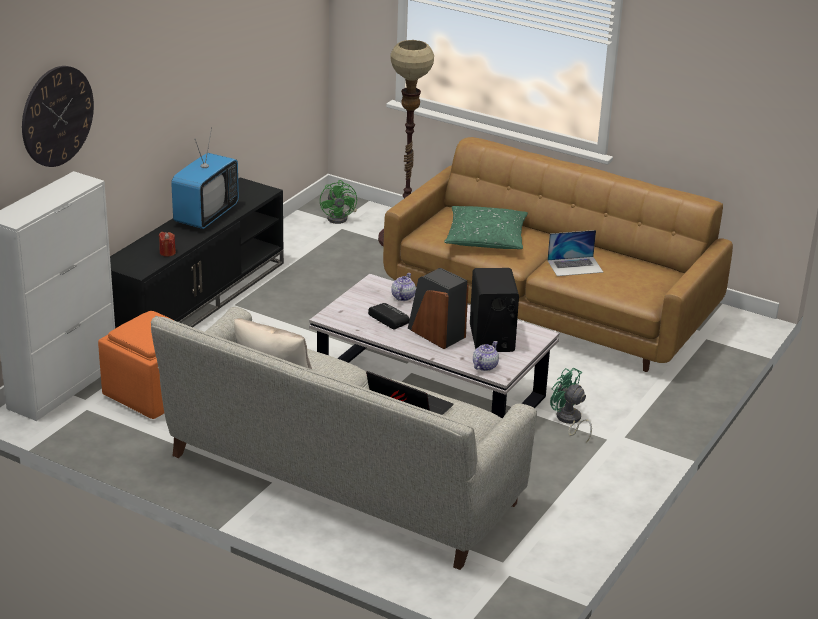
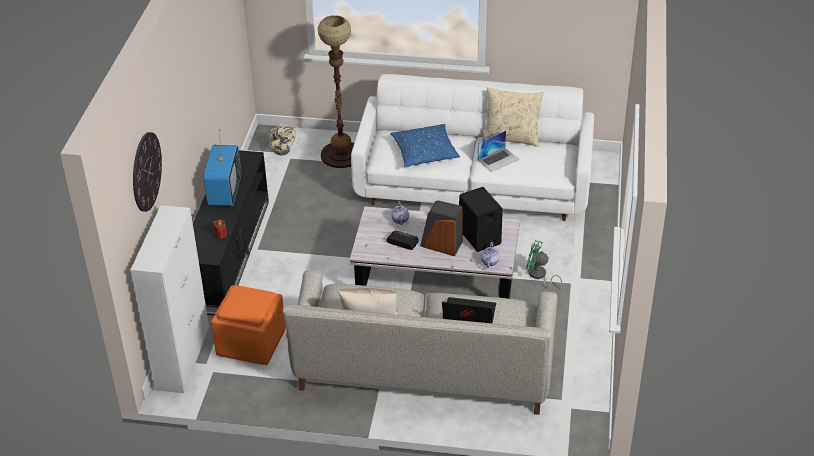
camera: 20 degrees left, 10 degrees up
green fan [320,180,357,224] -> beige fan [270,123,296,155]
brown sofa [383,137,733,372] -> white sofa [351,74,594,221]
green pillow [444,206,528,249] -> blue pillow [390,124,460,167]
none -> beige pillow [482,87,544,147]

